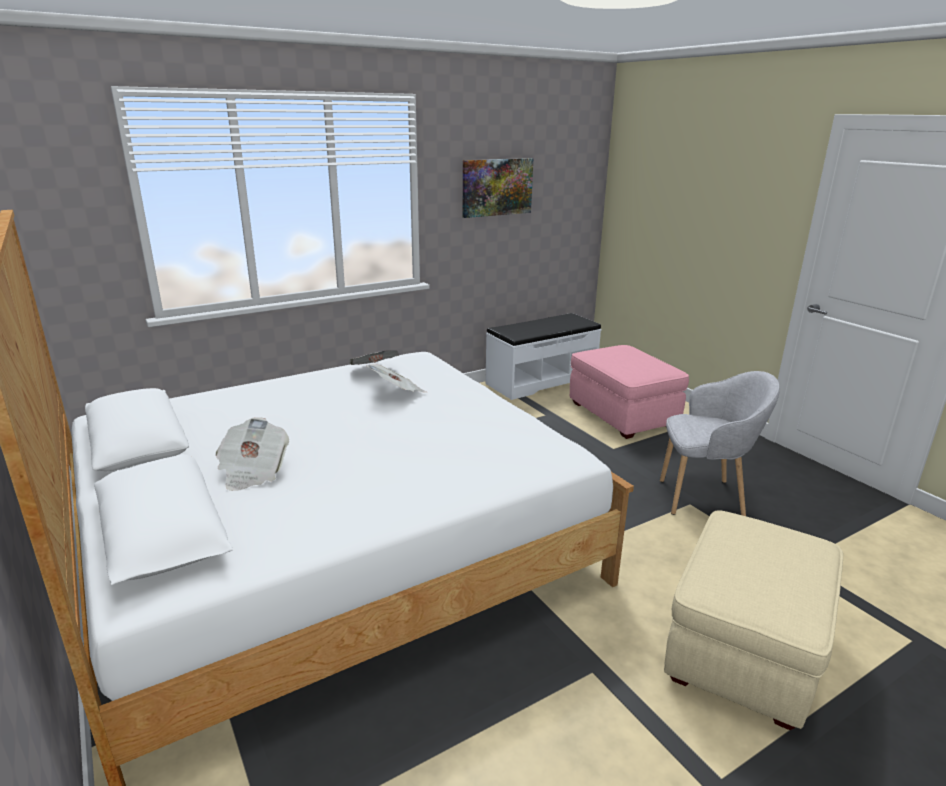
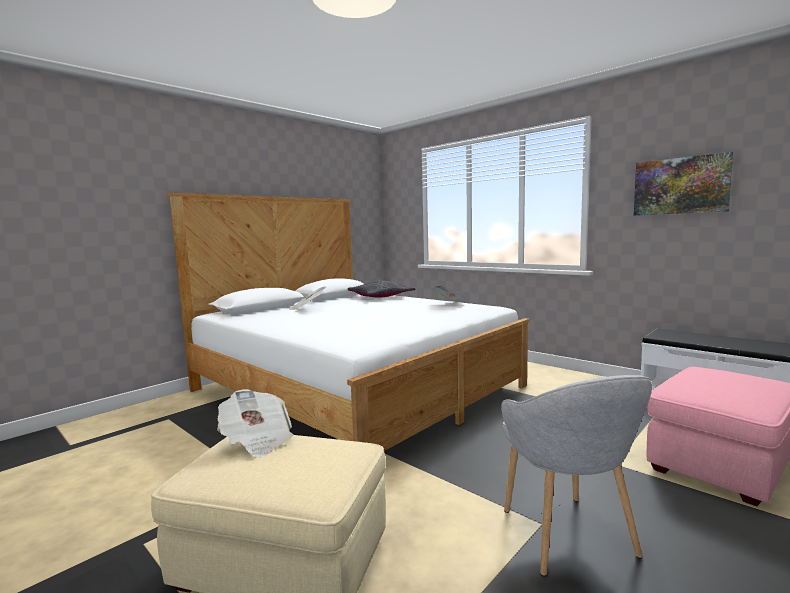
camera: 75 degrees right, 15 degrees down
newspaper [366,364,427,393] -> newspaper moved to [218,389,293,458]
none -> grey pillow [348,280,416,298]

